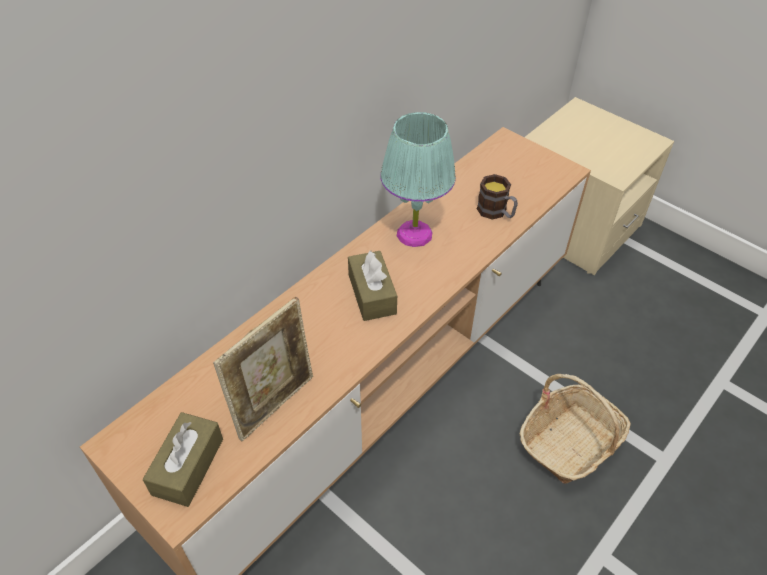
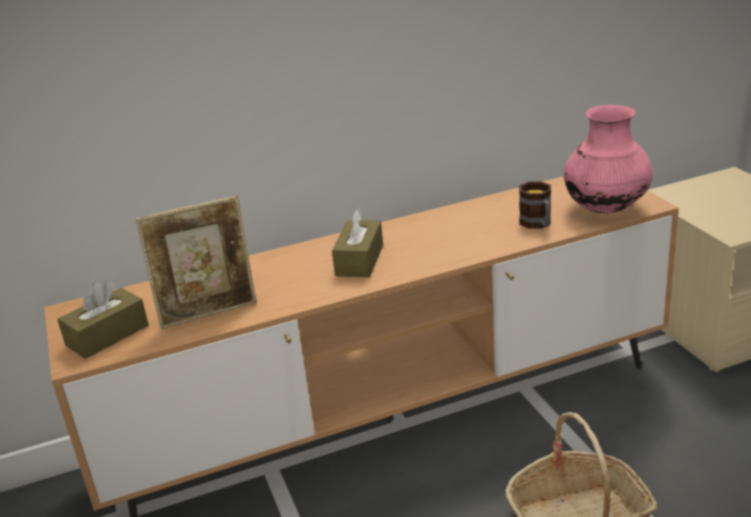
camera: 30 degrees right, 20 degrees down
turquoise table lamp [380,112,456,247] -> none
none -> pink vase [564,105,653,213]

